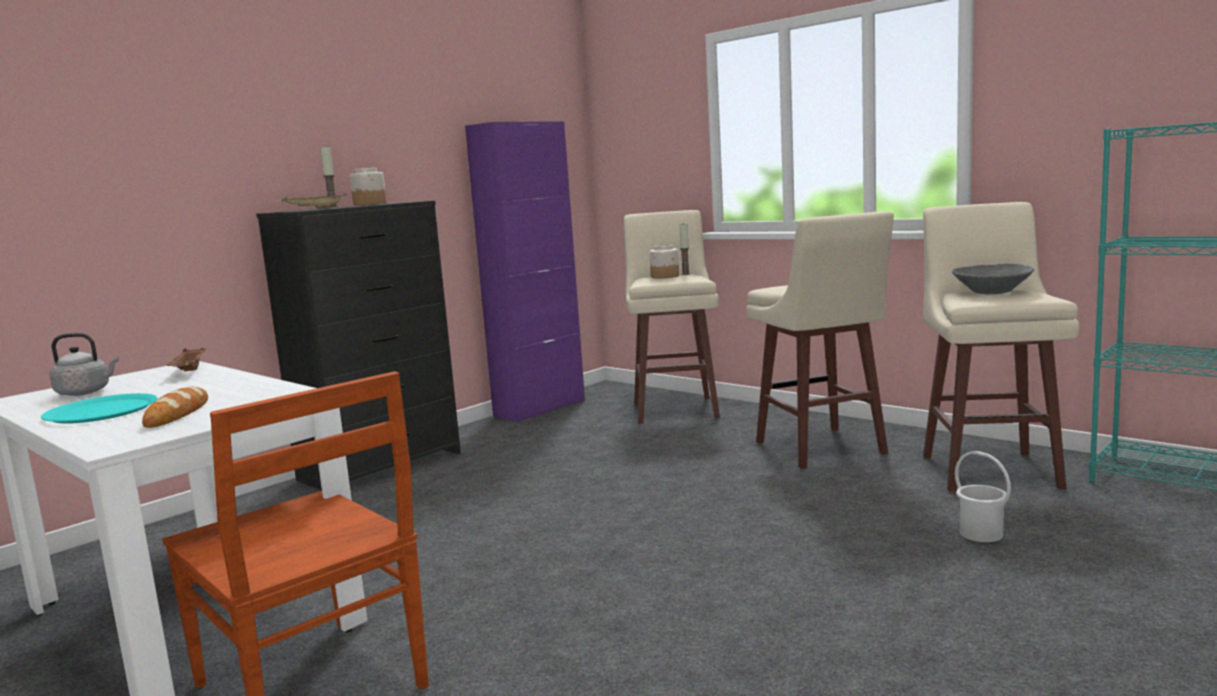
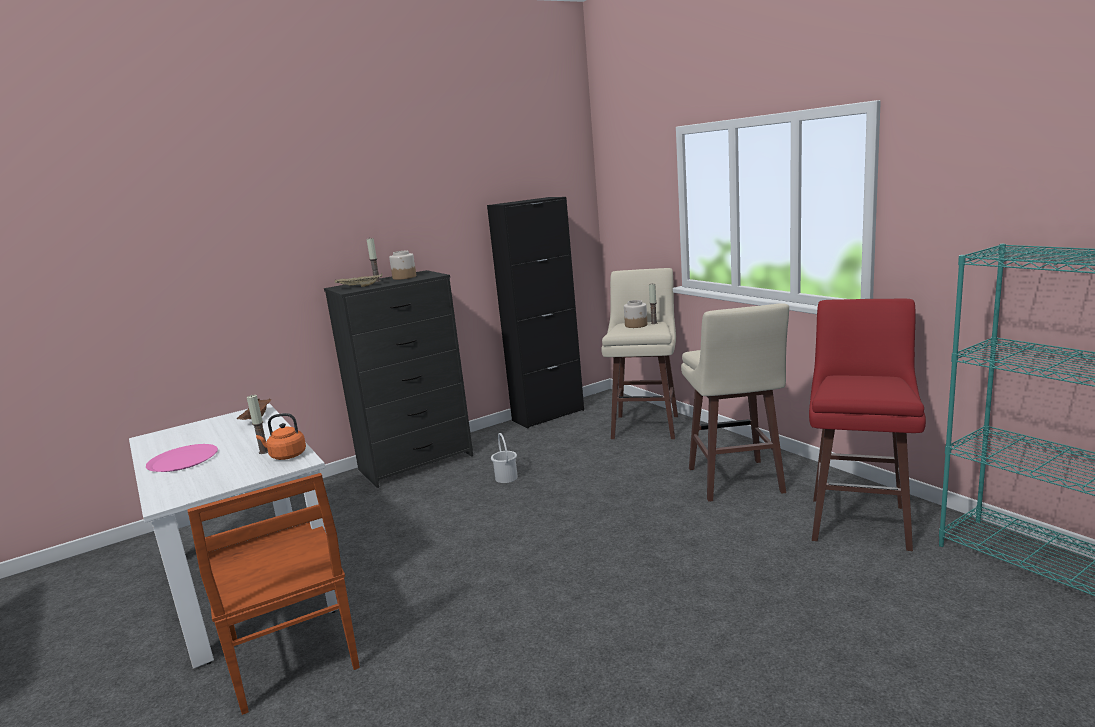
camera: 15 degrees right, 5 degrees up
turquoise plate [41,393,157,424] -> pink plate [146,444,218,472]
grey kettle [50,333,119,396] -> none
bread [142,387,208,428] -> none
purple cabinet [465,121,585,422] -> black cabinet [487,197,584,429]
beige stool [923,202,1080,492] -> red stool [809,299,926,551]
grey bowl [952,264,1034,294] -> none
white bucket [955,451,1011,542] -> white bucket moved to [491,433,518,483]
none -> candle [247,395,268,454]
none -> orange kettle [256,413,306,460]

